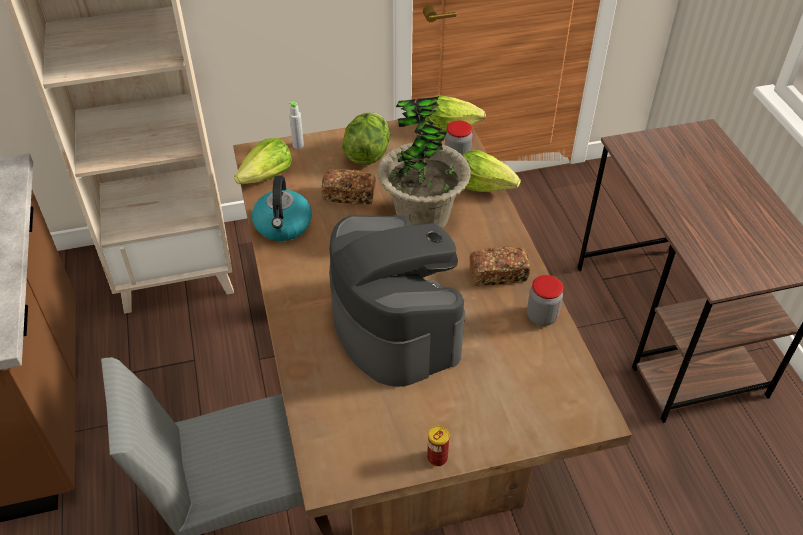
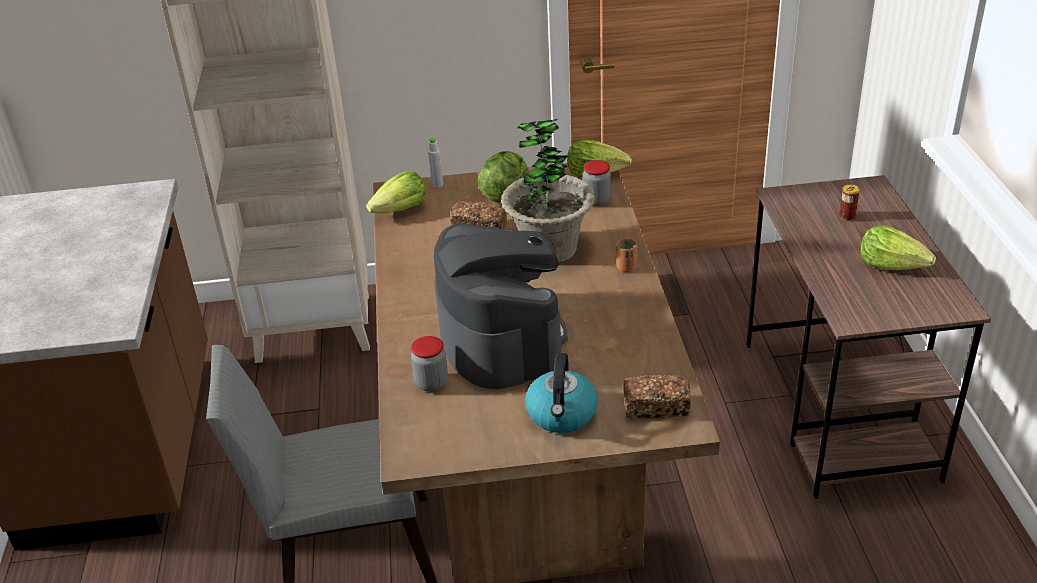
camera: 10 degrees right, 10 degrees down
kettle [252,175,312,241] -> kettle moved to [525,353,598,433]
can [427,426,449,466] -> can moved to [839,184,860,221]
lettuce [462,150,521,192] -> lettuce moved to [860,225,936,270]
bread [470,246,530,287] -> bread moved to [623,375,691,419]
jar [527,275,563,326] -> jar moved to [411,336,448,392]
none -> orange cup [616,238,637,272]

